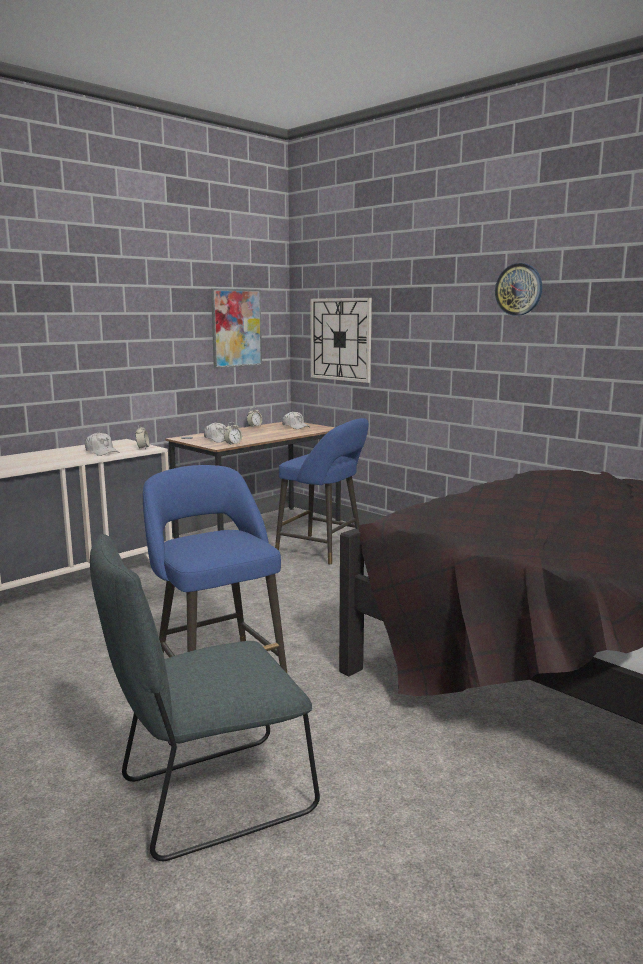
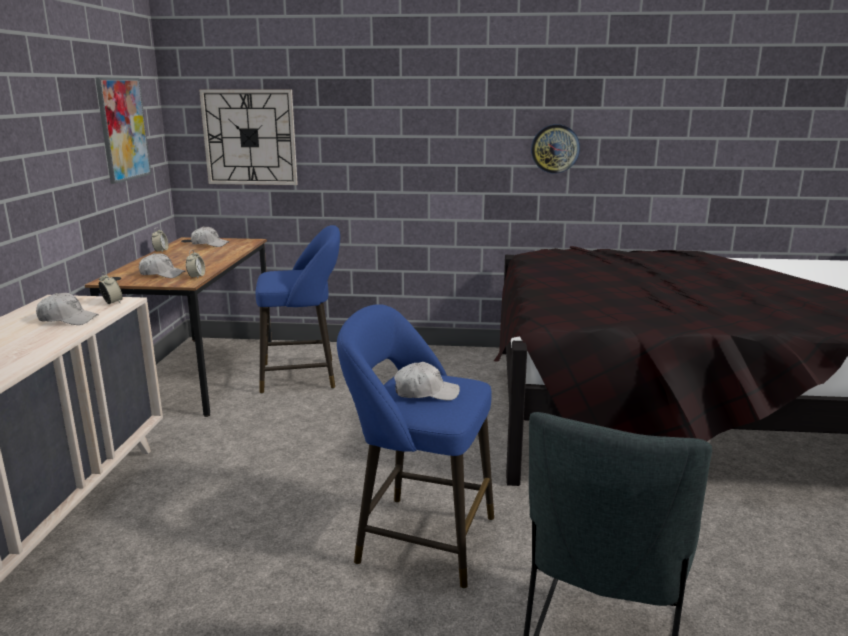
camera: 40 degrees left, 5 degrees up
wall clock [495,263,542,316] -> wall clock moved to [531,124,580,173]
none -> white cap [394,362,460,401]

